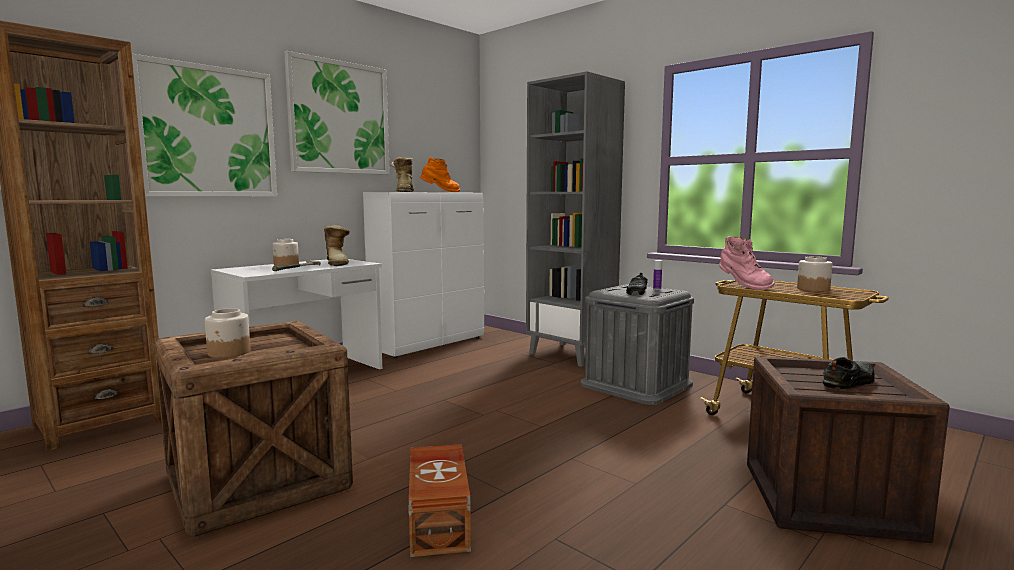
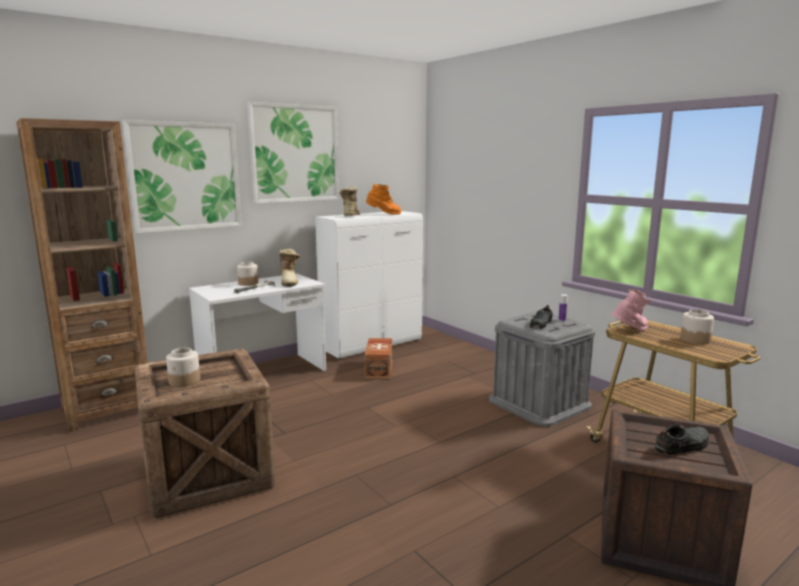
camera: 10 degrees right, 5 degrees up
brown storage box [408,444,471,557] -> brown storage box moved to [365,338,392,379]
grey bookcase [526,71,625,367] -> none
pink boot [719,236,774,290] -> pink boot turned 105 degrees counterclockwise [611,289,653,331]

